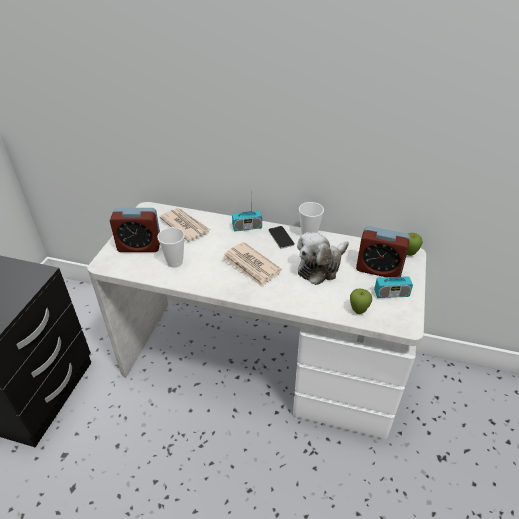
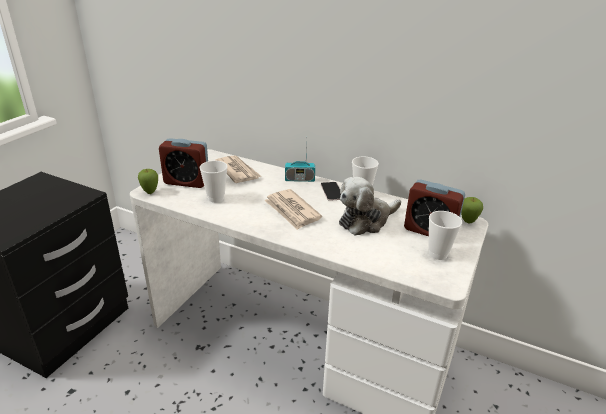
camera: 10 degrees right, 10 degrees down
apple [350,288,372,314] -> apple moved to [138,169,158,194]
radio [374,254,413,298] -> cup [428,211,462,260]

